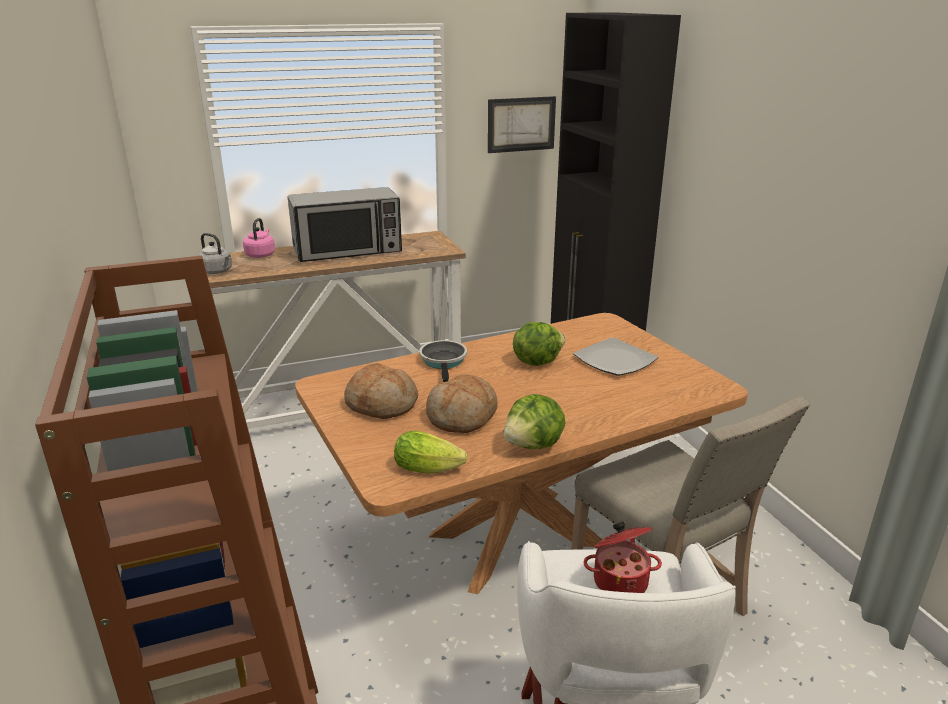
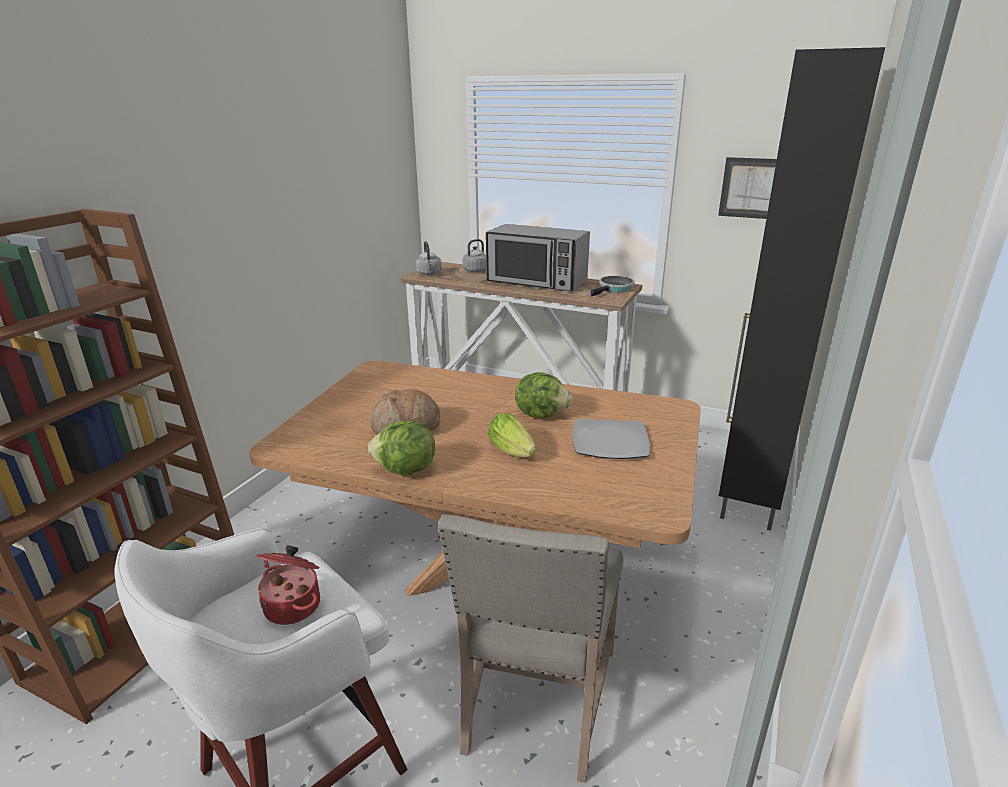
camera: 45 degrees right, 0 degrees up
pink kettle [243,218,275,258] -> grey kettle [463,239,486,272]
bread [344,363,418,419] -> none
lettuce [394,431,468,474] -> lettuce moved to [488,413,537,457]
frying pan [419,340,467,382] -> frying pan moved to [591,276,635,296]

